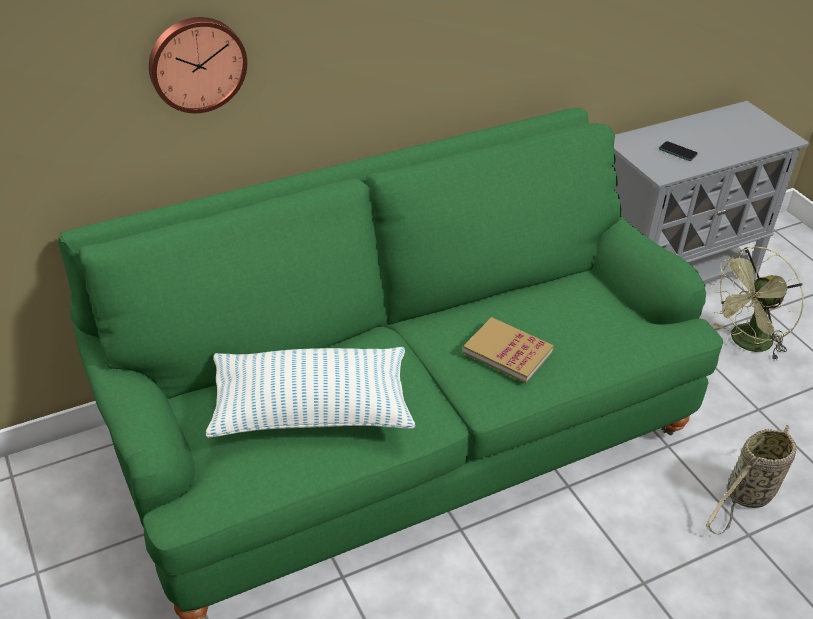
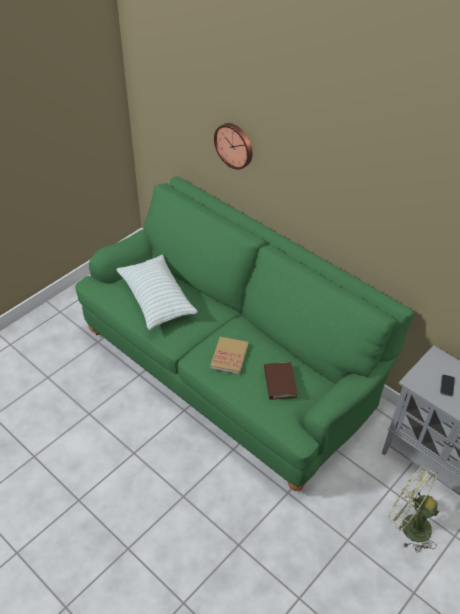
camera: 70 degrees right, 5 degrees up
basket [706,425,797,535] -> none
none -> brown book [264,362,298,400]

